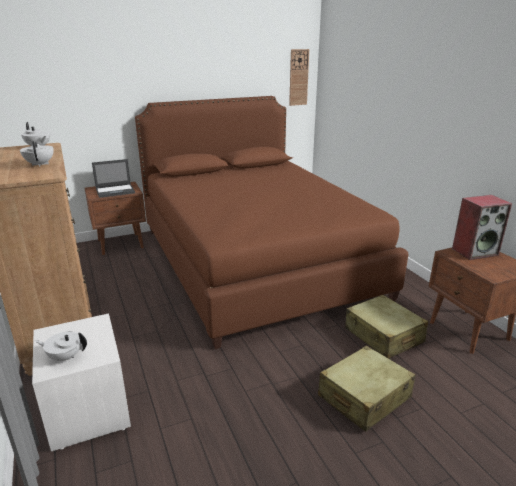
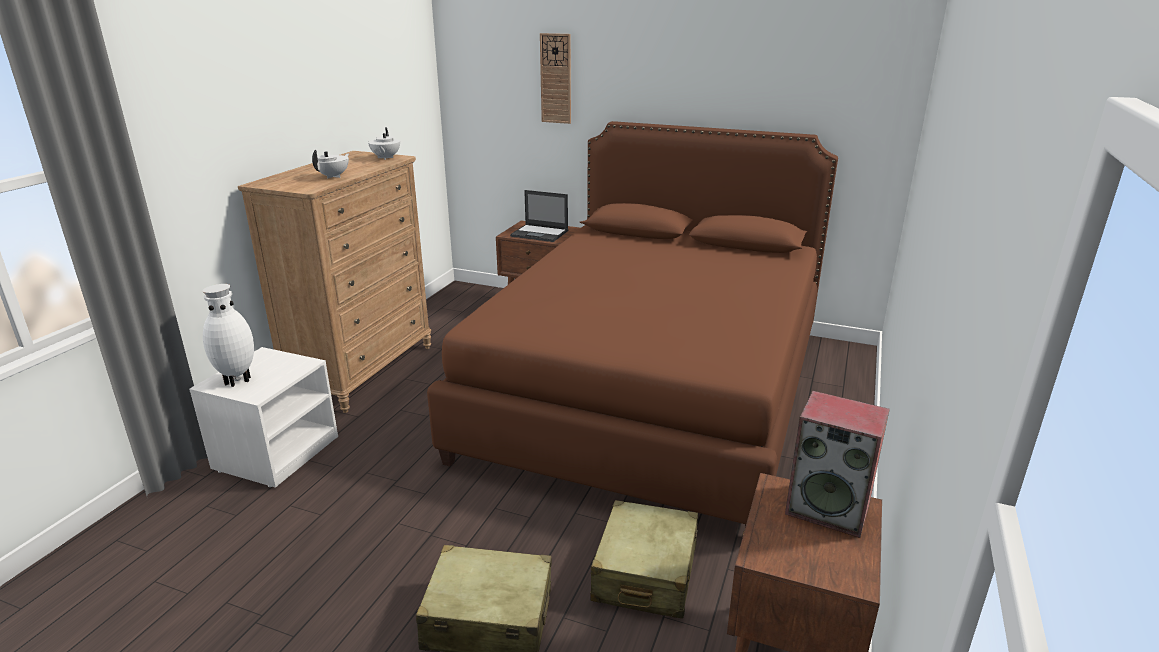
camera: 45 degrees right, 0 degrees up
white teapot [35,332,87,363] -> white vase [202,284,254,387]
wall clock [289,49,309,106] -> wall clock moved to [540,33,571,124]

